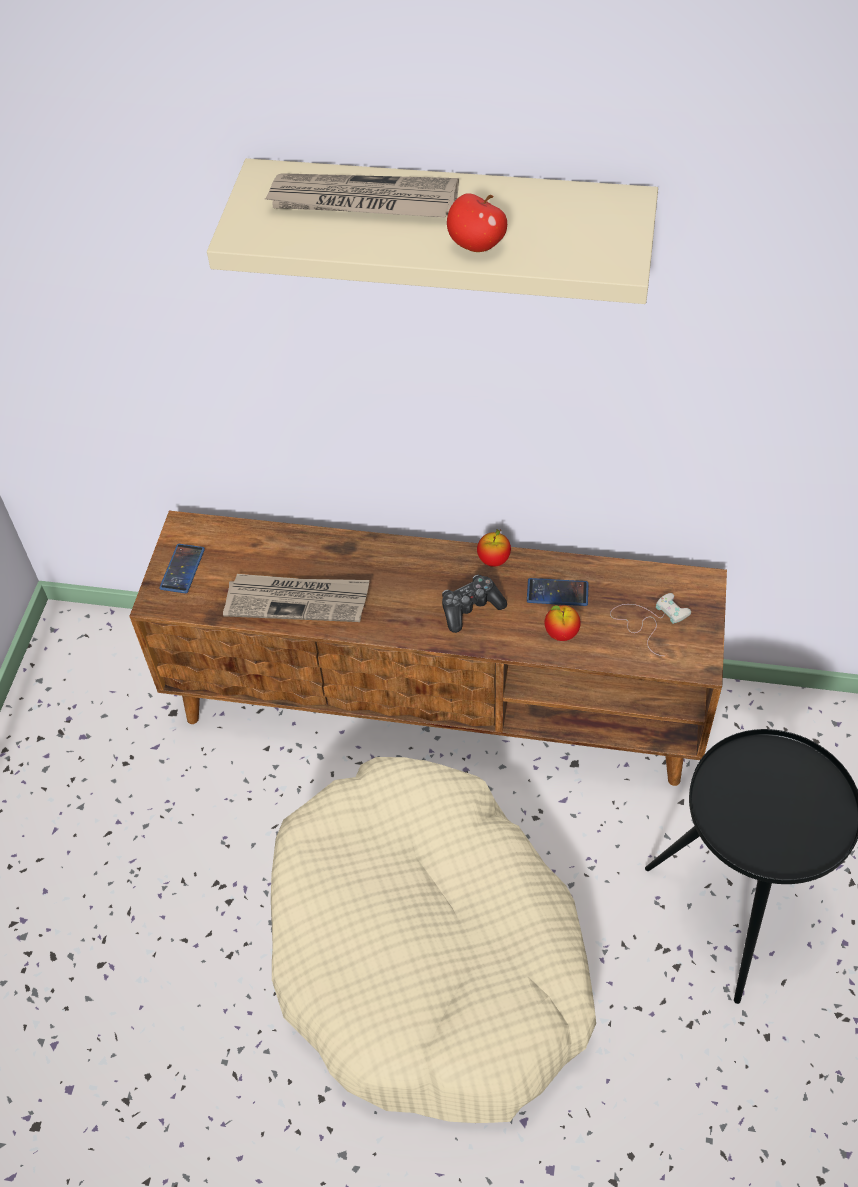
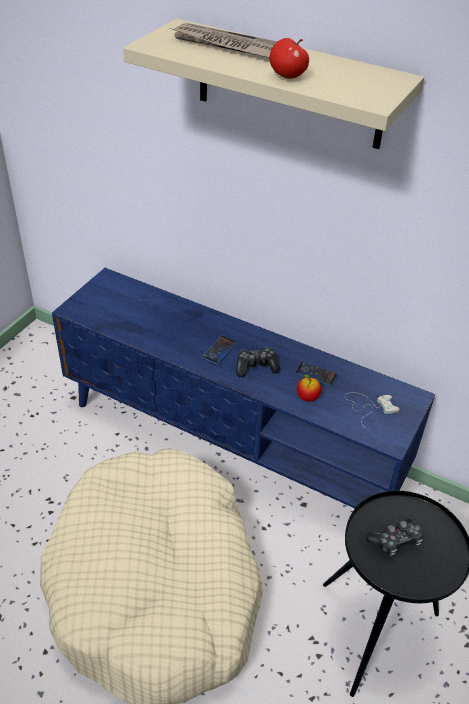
camera: 15 degrees right, 10 degrees down
brown tv stand [129,511,727,786] -> blue tv stand [52,268,435,508]
phone [159,544,205,593] -> phone moved to [201,335,238,365]
newspaper [223,574,369,622] -> none
apple [477,529,511,567] -> none
none -> game controller [366,519,423,557]

